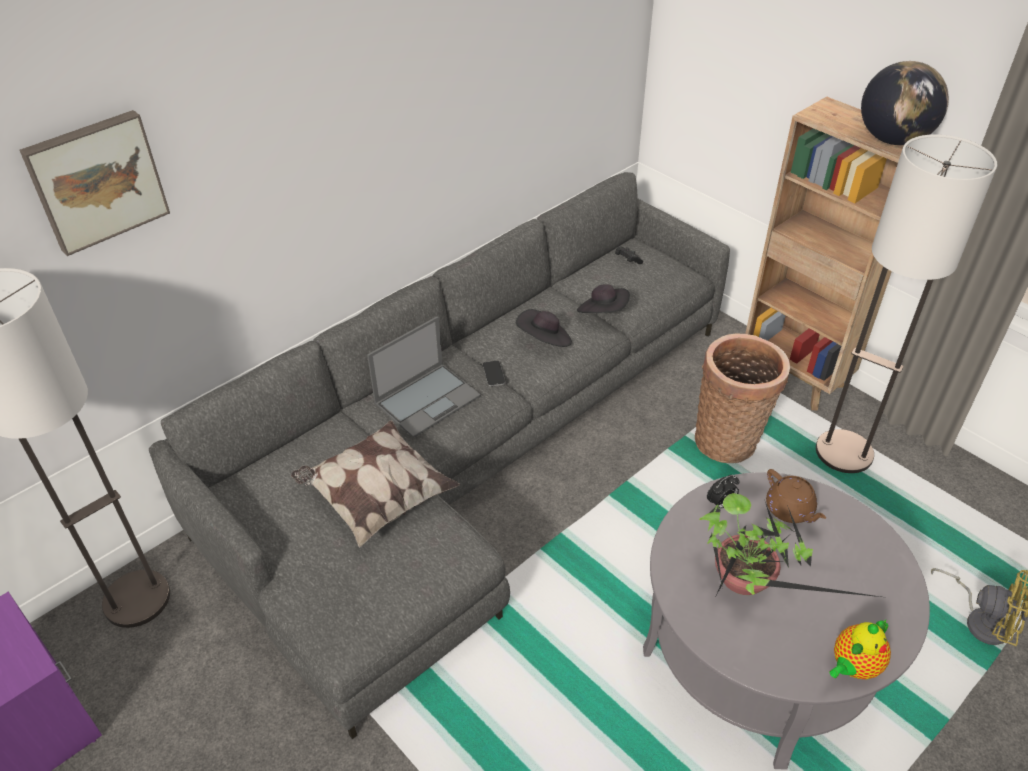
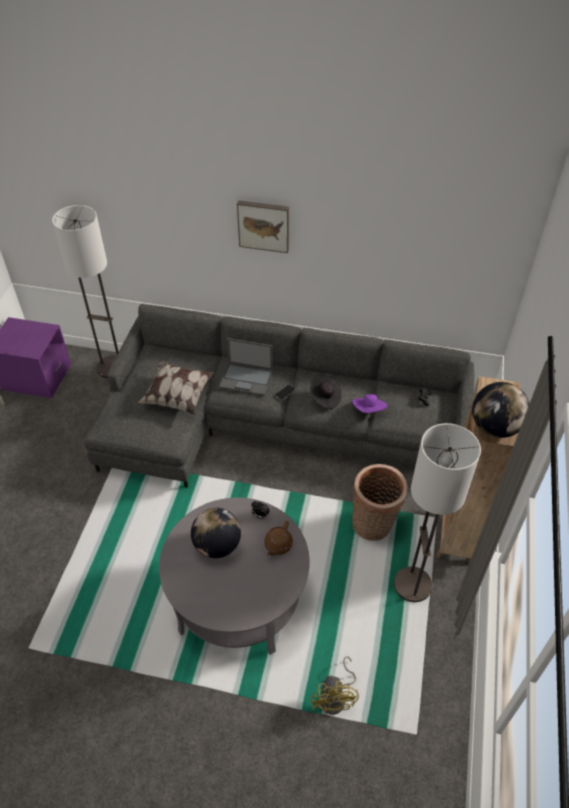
camera: 55 degrees right, 5 degrees up
picture [20,110,170,256] -> picture moved to [237,200,289,253]
black hat [577,284,630,313] -> purple hat [352,394,387,413]
potted plant [699,493,880,597] -> globe [191,508,241,558]
teapot [830,620,891,679] -> none

